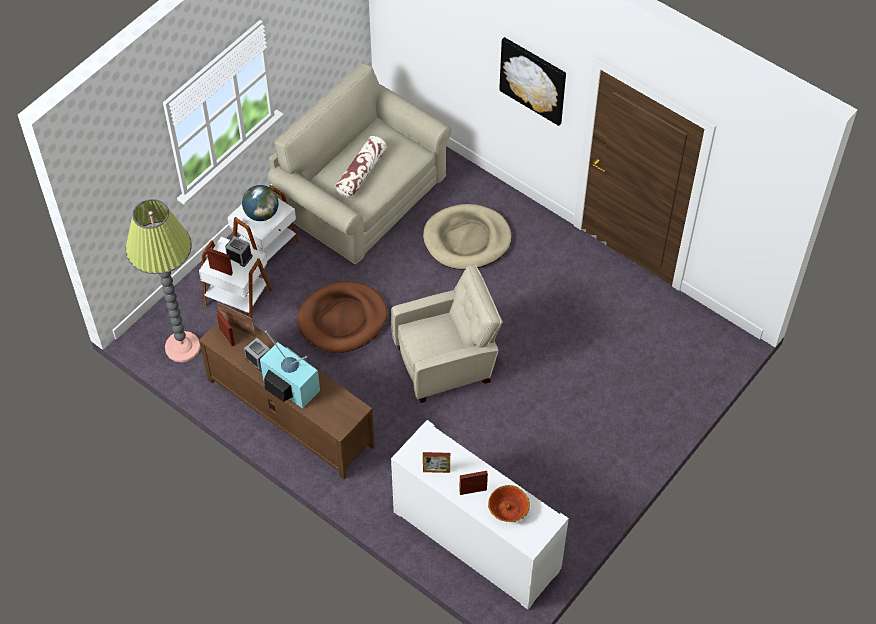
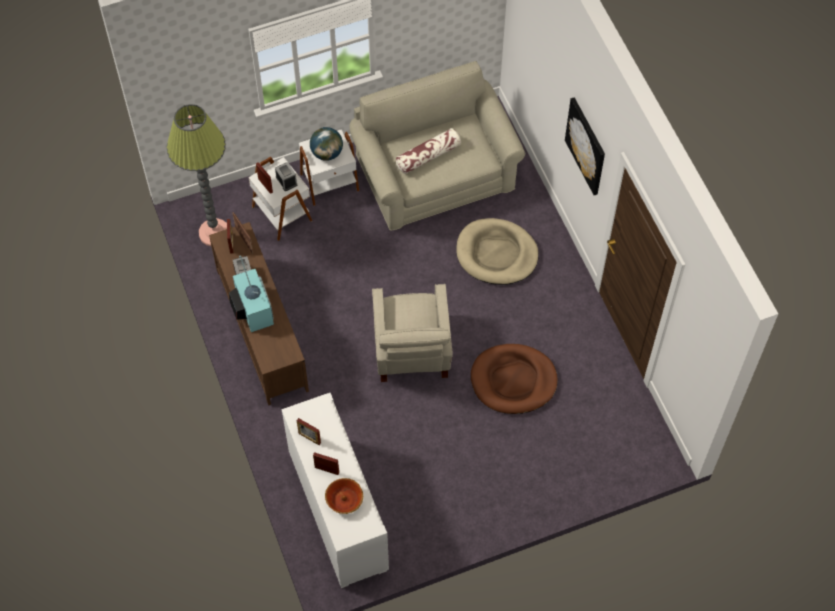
camera: 30 degrees right, 5 degrees up
brown dog bed [297,281,388,353] -> brown dog bed moved to [471,344,558,414]
beige armchair [391,265,503,403] -> beige armchair turned 75 degrees clockwise [372,284,452,382]

